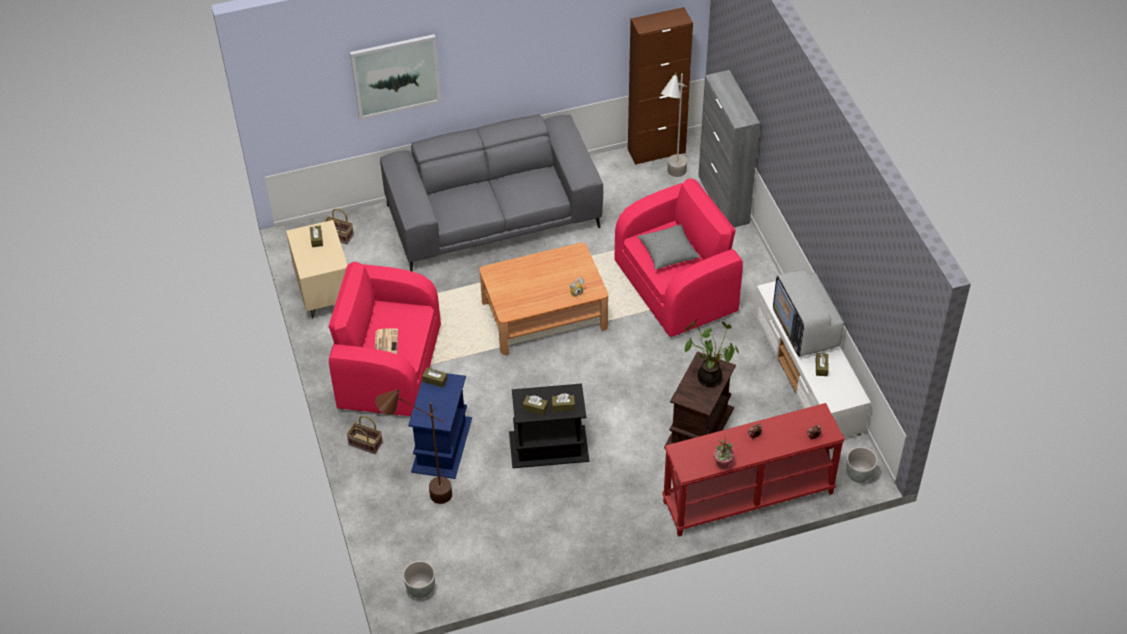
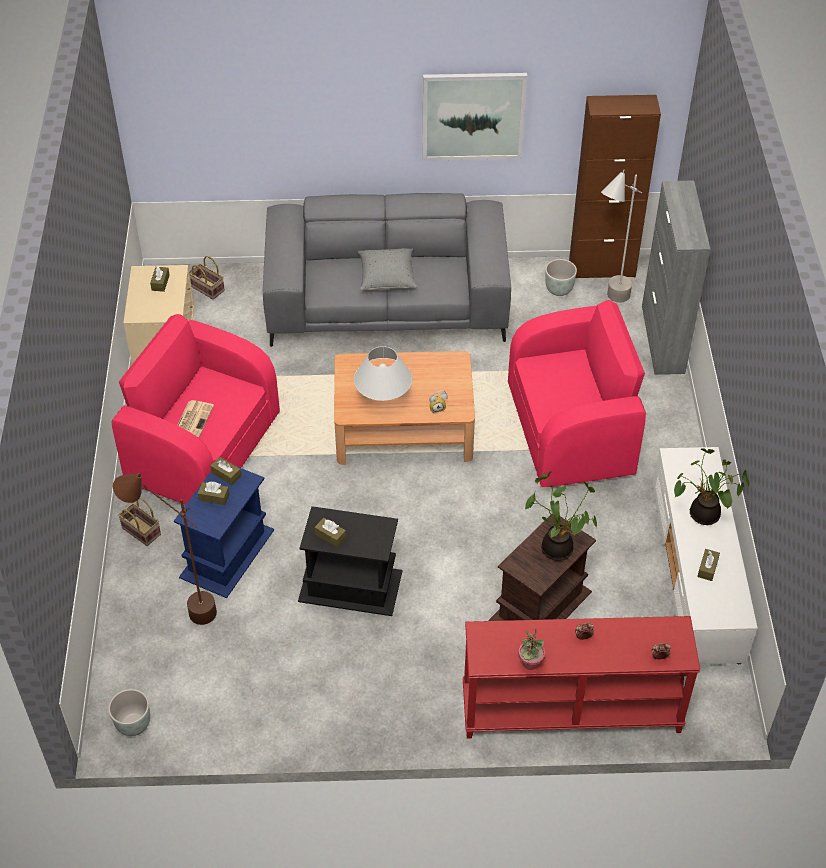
camera: 15 degrees right, 0 degrees up
picture [350,34,441,120] -> picture moved to [423,73,527,161]
brown tissue box [551,393,575,412] -> brown tissue box moved to [198,482,229,505]
grey pillow [637,224,700,270] -> grey pillow moved to [358,248,417,290]
television [773,269,844,357] -> potted plant [674,448,750,525]
grey planter [846,447,878,483] -> grey planter moved to [546,259,577,296]
none -> white table lamp [354,346,412,401]

